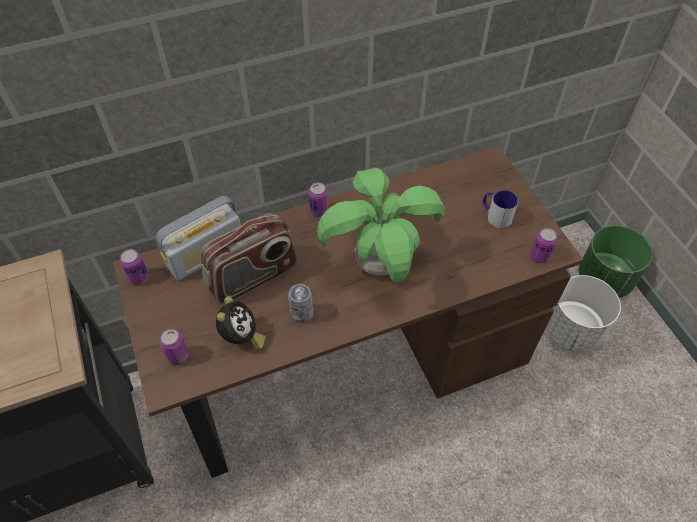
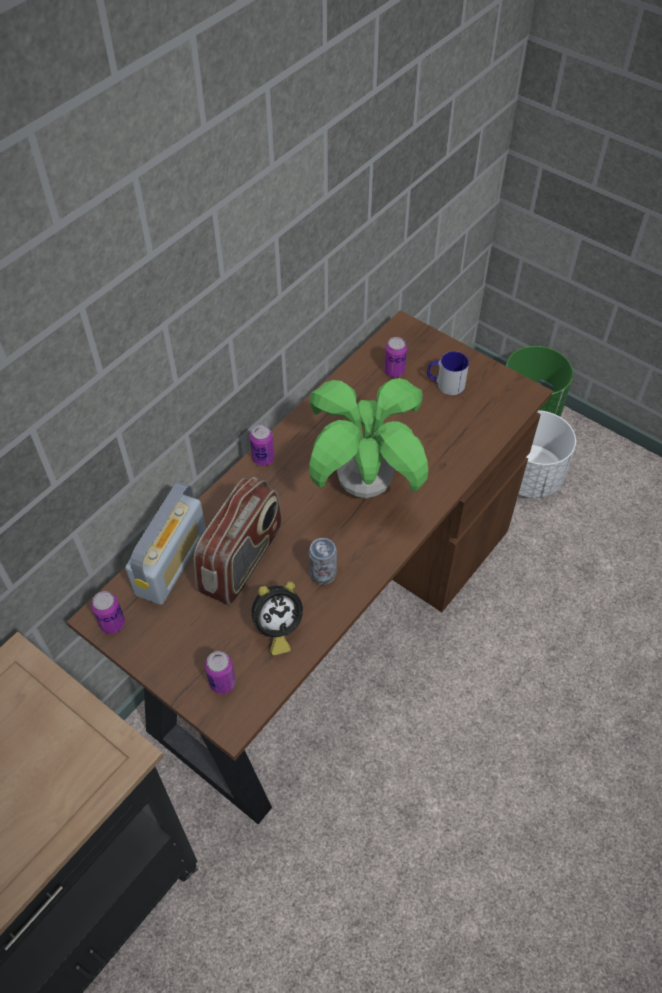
camera: 30 degrees left, 0 degrees up
alarm clock [216,296,266,350] -> alarm clock turned 90 degrees clockwise [252,581,303,655]
can [530,228,557,263] -> can moved to [384,337,407,377]

